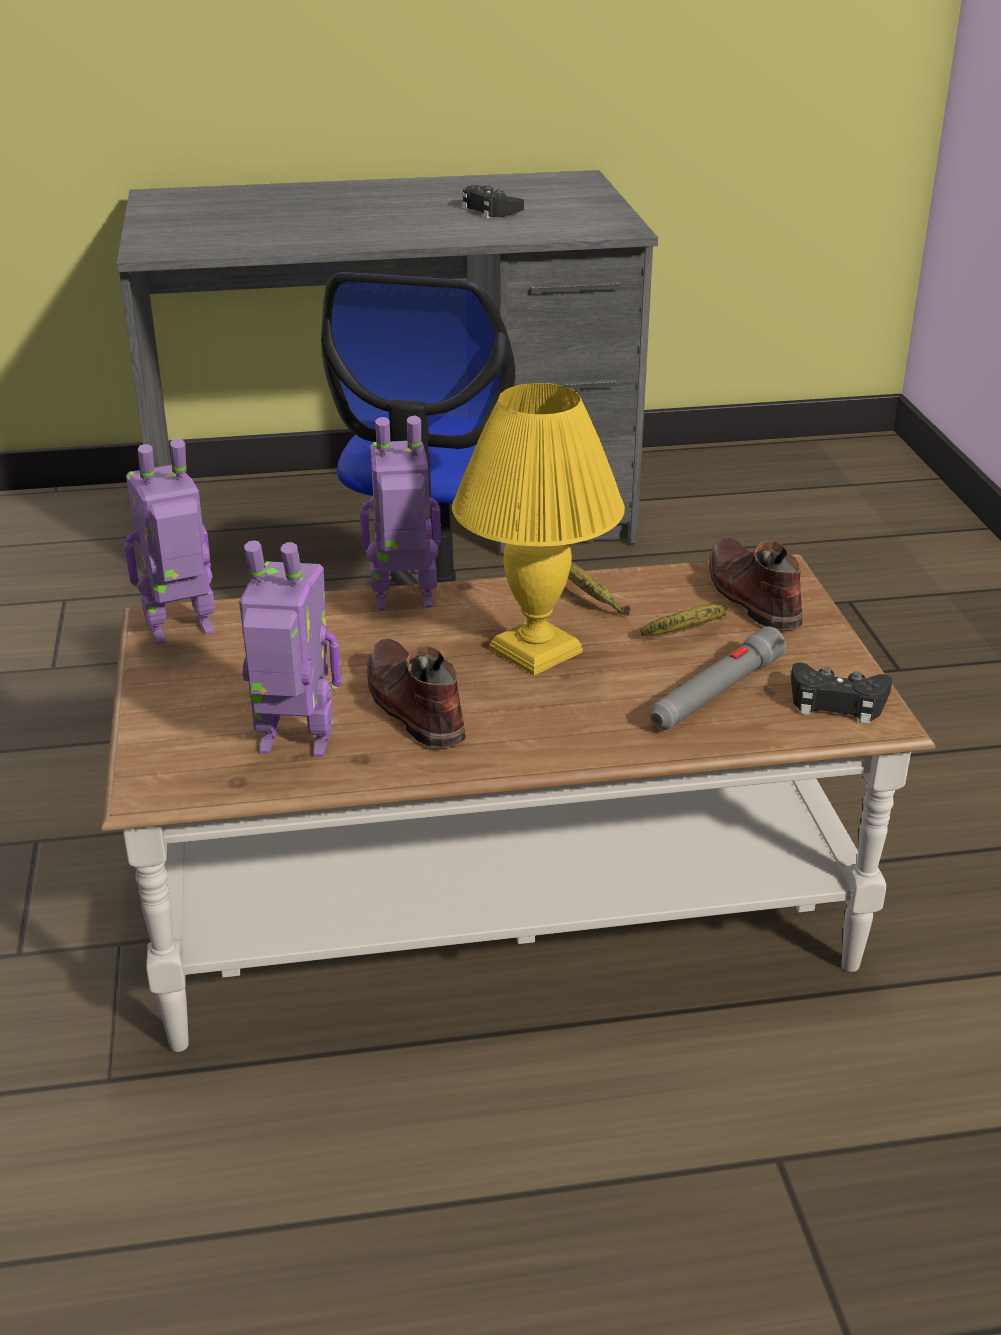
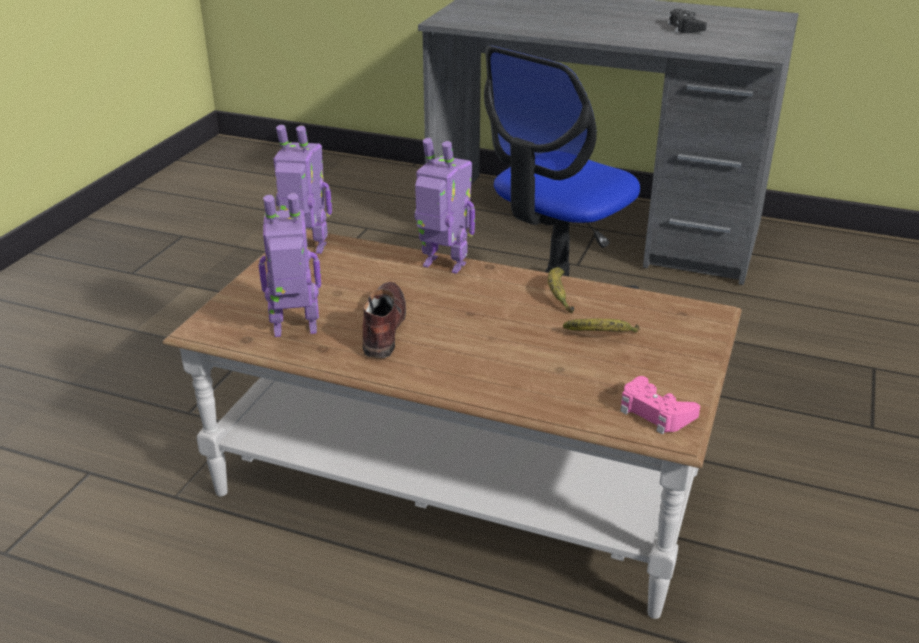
camera: 30 degrees right, 0 degrees up
toy robot [239,540,341,757] -> toy robot turned 45 degrees counterclockwise [259,193,321,337]
yellow table lamp [452,383,625,675] -> none
grey flashlight [649,627,786,730] -> none
brown shoe [710,538,802,630] -> none
black game controller [791,663,892,724] -> pink game controller [620,376,700,435]

